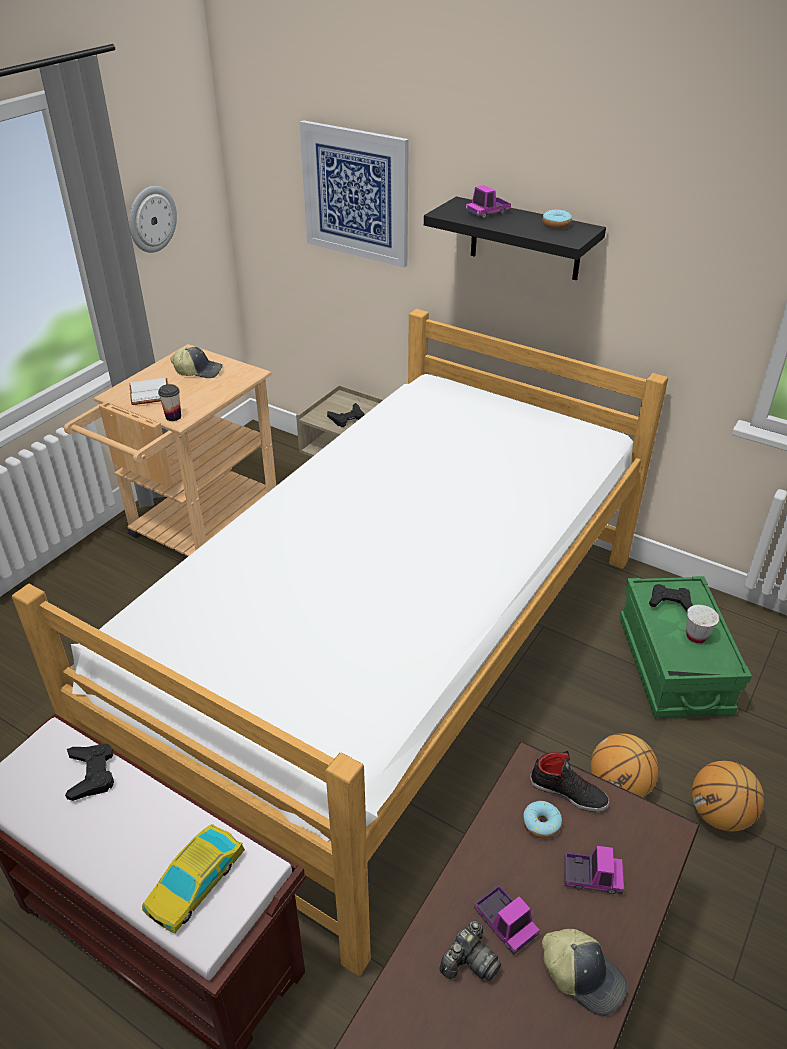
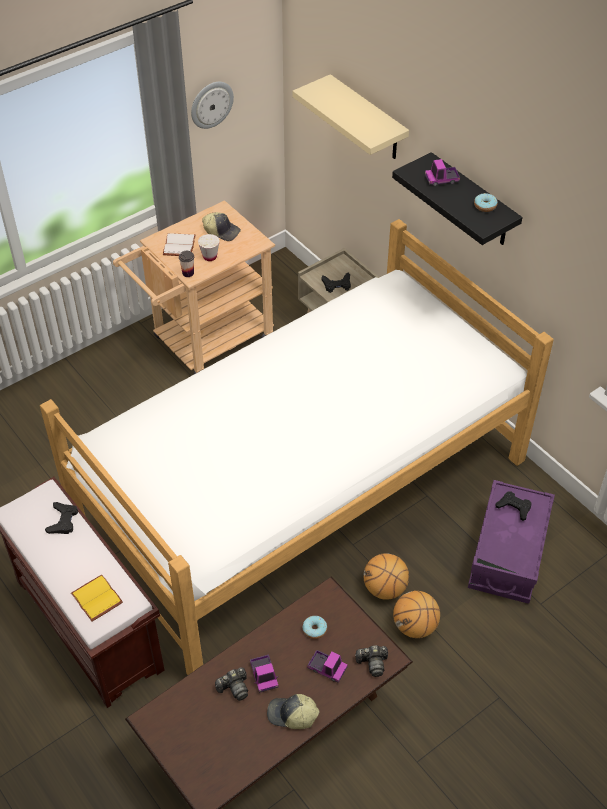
camera: 20 degrees right, 10 degrees up
toy car [142,824,245,934] -> yellow book [71,574,123,622]
picture [300,120,409,268] -> beige shelf [293,74,409,159]
black shoe [530,751,609,812] -> none
cap [542,929,627,1016] -> cap turned 135 degrees clockwise [267,694,319,729]
green storage box [619,576,752,718] -> purple storage box [468,480,555,604]
white cup [687,605,719,643] -> white cup moved to [198,234,220,261]
basketball [692,761,764,831] -> basketball moved to [364,553,409,600]
none -> camera [355,645,388,677]

